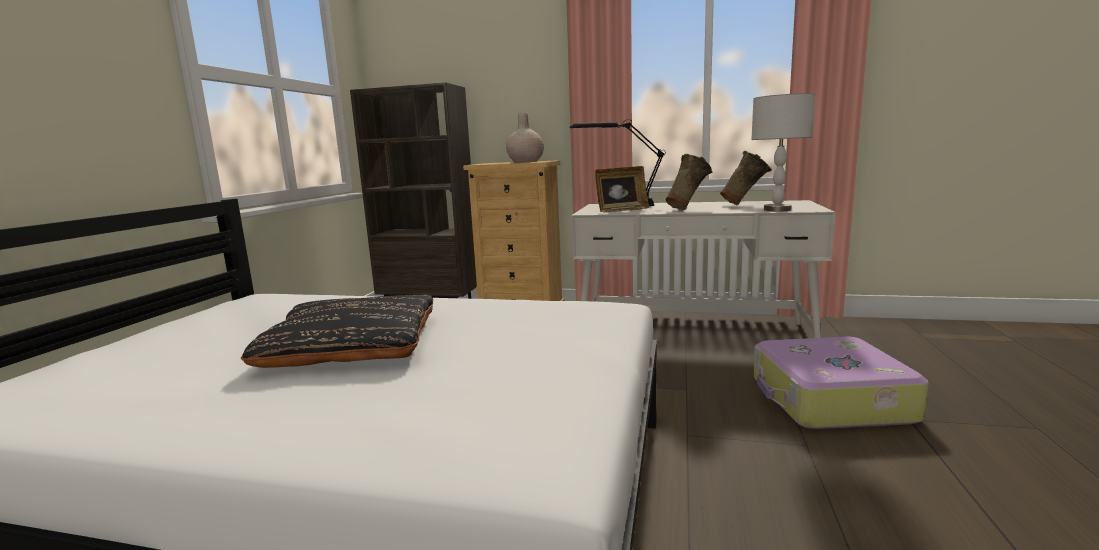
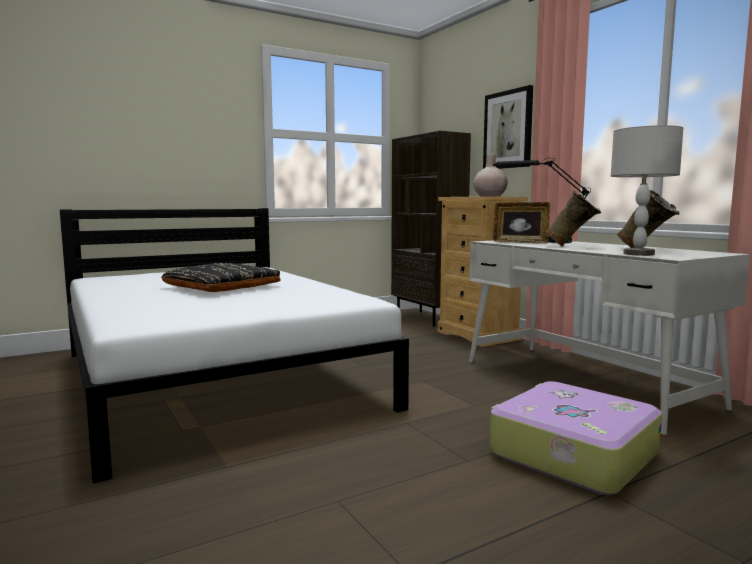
camera: 45 degrees right, 5 degrees down
none -> picture [483,85,533,169]

